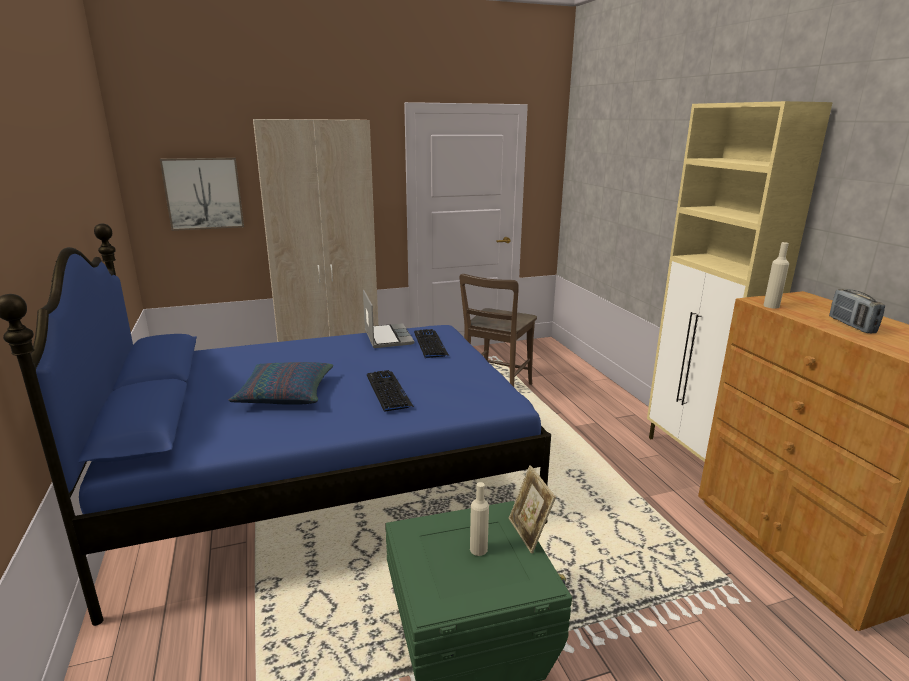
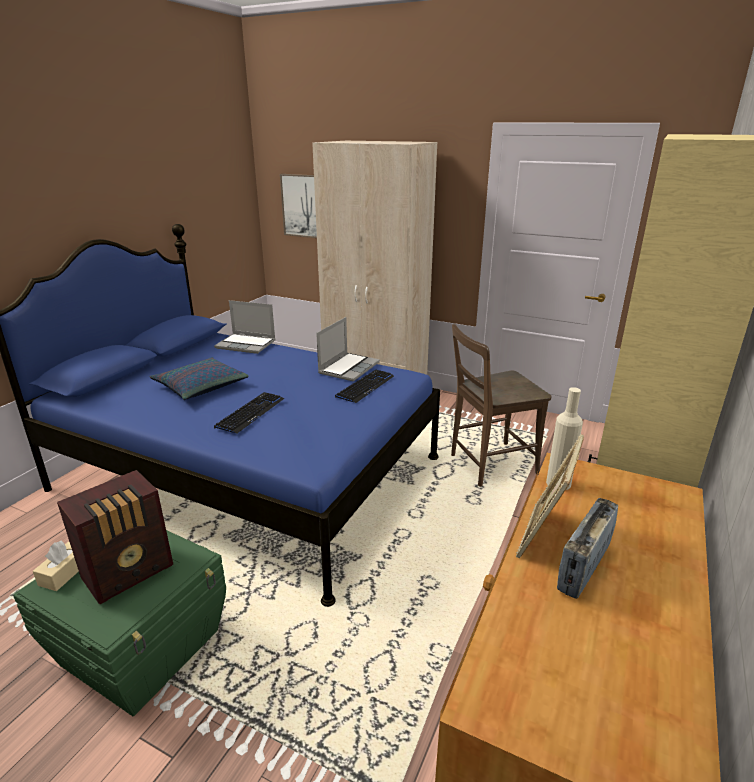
camera: 45 degrees right, 5 degrees up
beige bottle [470,482,489,556] -> radio [57,470,173,604]
picture frame [509,465,556,554] -> picture frame moved to [516,434,584,558]
none -> beige tissue box [33,541,79,591]
none -> laptop [214,300,276,354]

